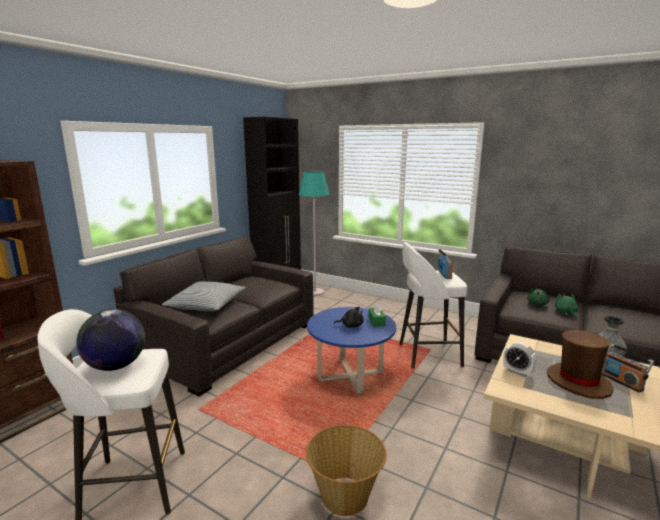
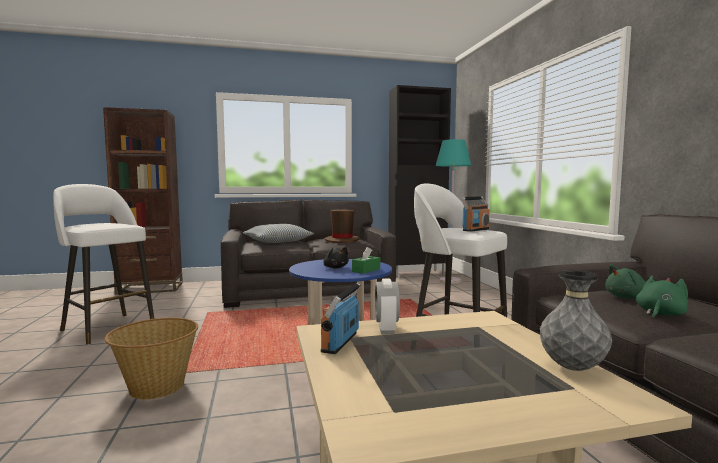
camera: 45 degrees right, 10 degrees down
globe [77,309,145,371] -> none
brown hat [547,330,614,399] -> brown hat moved to [325,210,360,243]
radio [601,344,654,392] -> radio moved to [321,283,361,354]

